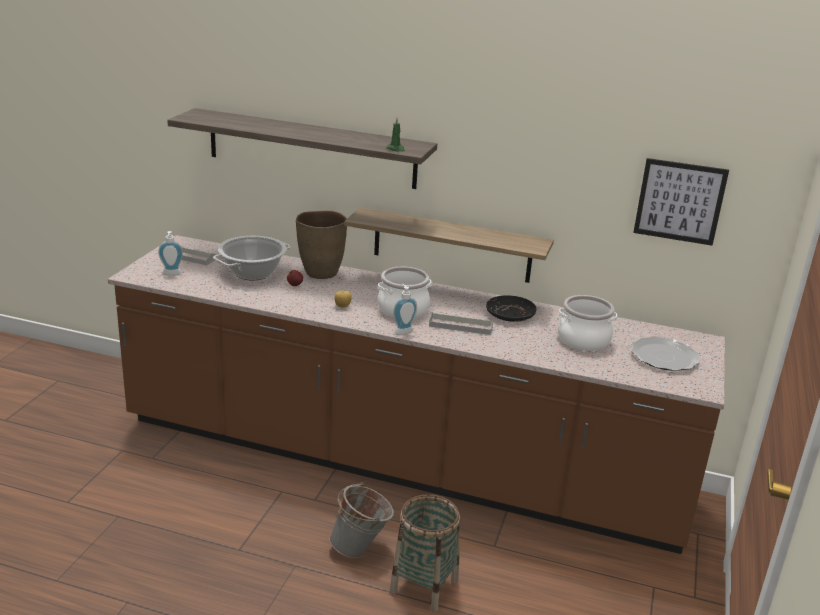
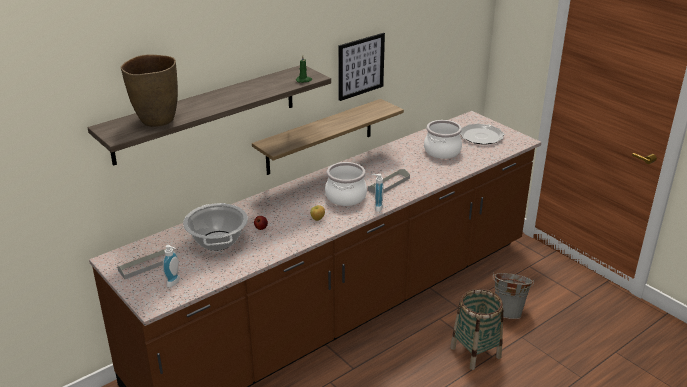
camera: 55 degrees left, 5 degrees up
brown vase [296,211,347,279] -> brown vase moved to [121,55,178,127]
grey bucket [329,482,394,558] -> grey bucket moved to [493,273,534,319]
black plate [486,295,537,322] -> none
picture [633,158,729,246] -> picture moved to [338,33,385,101]

